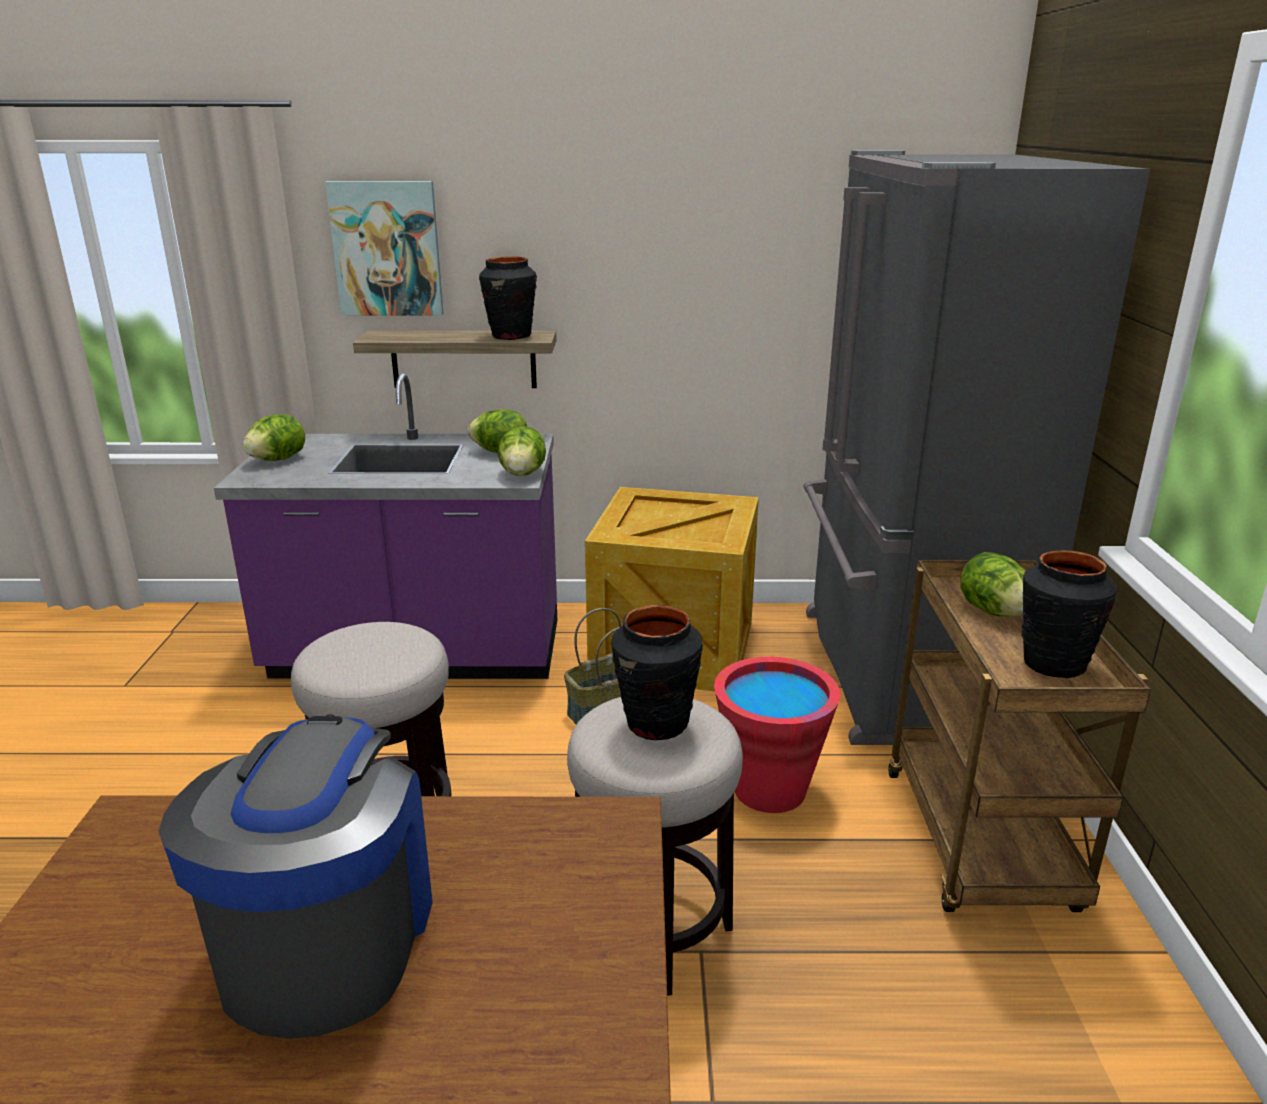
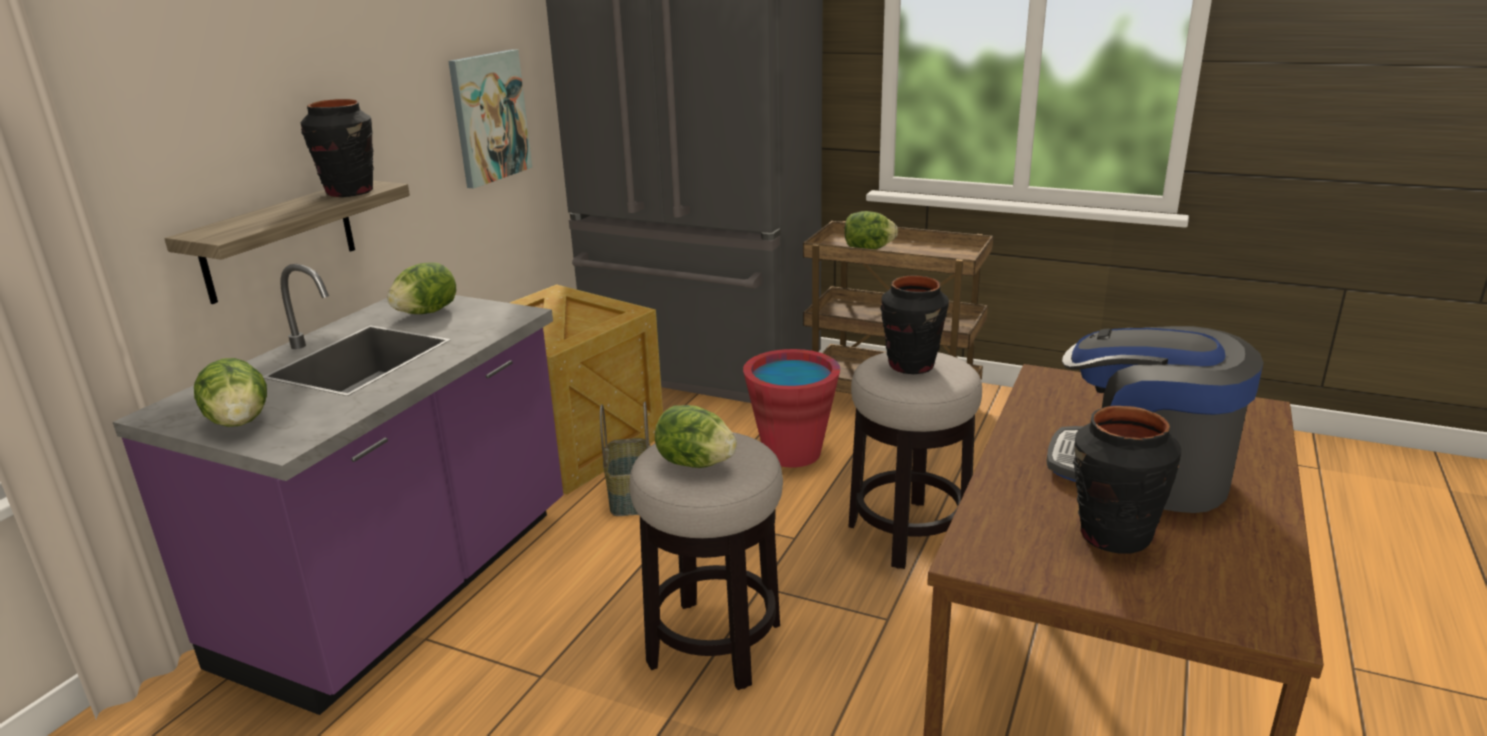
camera: 65 degrees left, 0 degrees up
picture [325,181,444,316] -> picture moved to [448,49,532,189]
lettuce [498,426,546,476] -> lettuce moved to [655,405,737,468]
black vase [1021,550,1117,678] -> black vase moved to [1073,406,1181,554]

